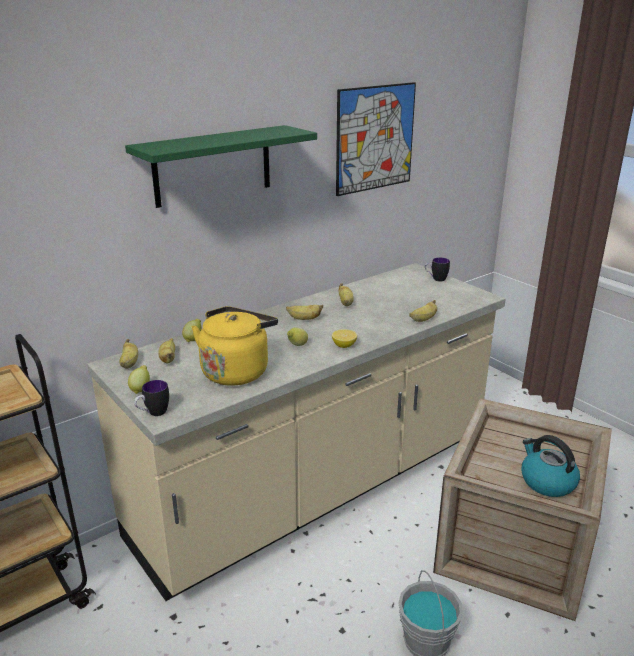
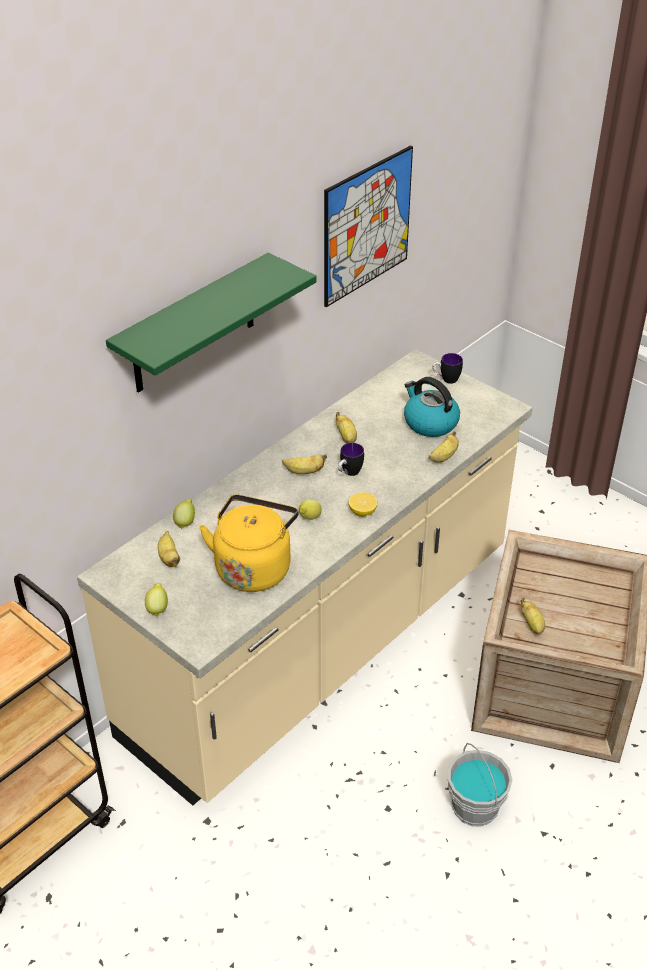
camera: 10 degrees left, 15 degrees up
banana [119,339,138,369] -> banana moved to [520,598,545,635]
mug [134,380,169,416] -> mug moved to [338,443,364,476]
kettle [521,435,580,497] -> kettle moved to [404,377,460,437]

